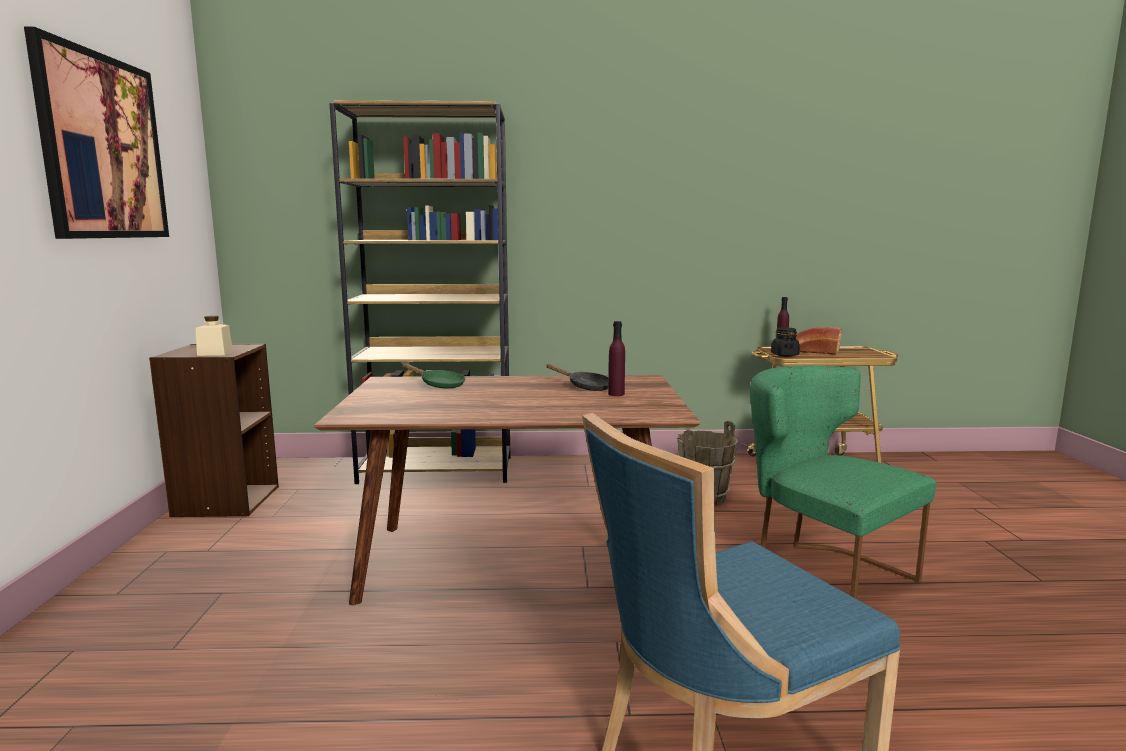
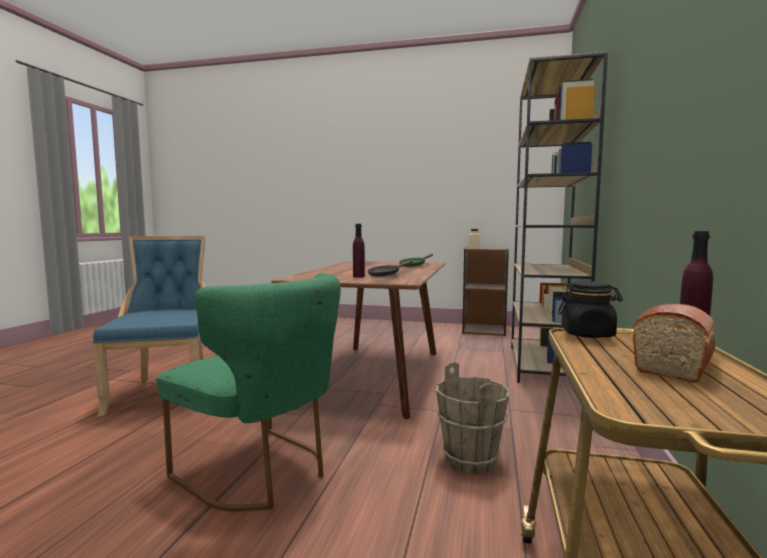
camera: 105 degrees right, 5 degrees down
picture [24,27,169,239] -> none
green chair [750,365,937,599] -> green chair turned 60 degrees clockwise [156,273,341,511]

